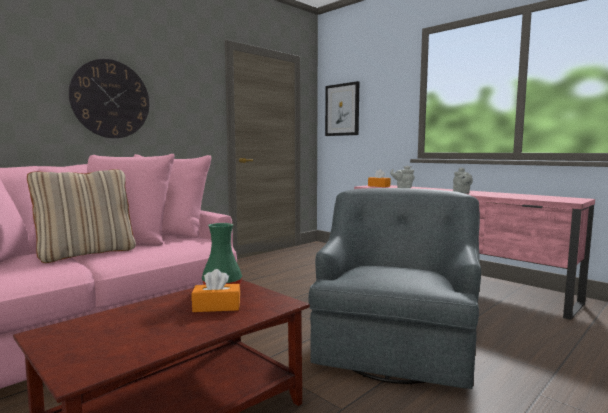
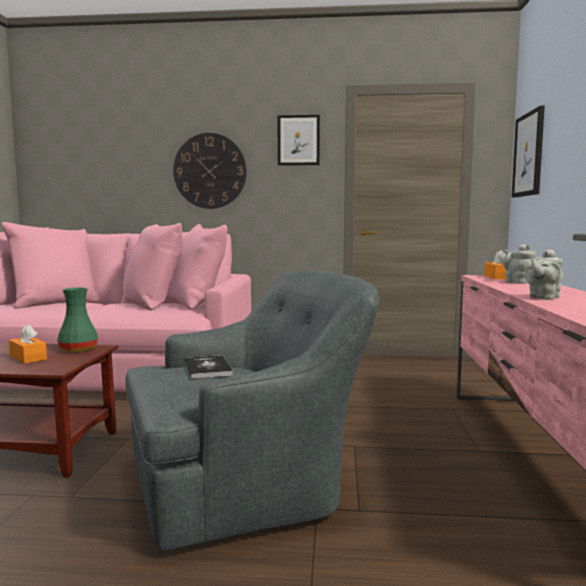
camera: 50 degrees right, 0 degrees up
beige pillow [27,169,136,263] -> none
none -> book [185,355,233,379]
none -> picture [278,115,320,166]

